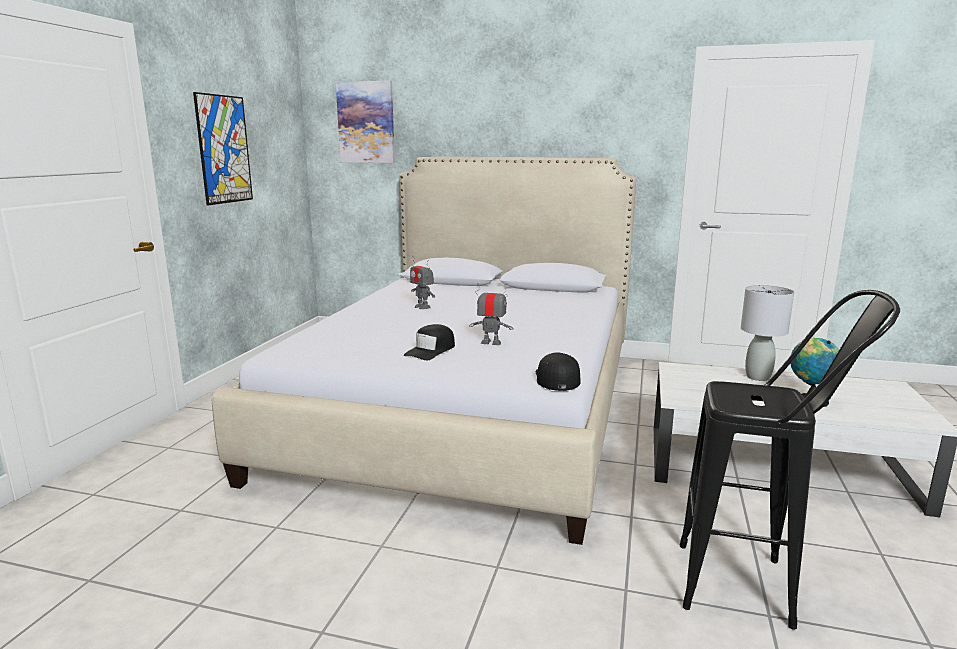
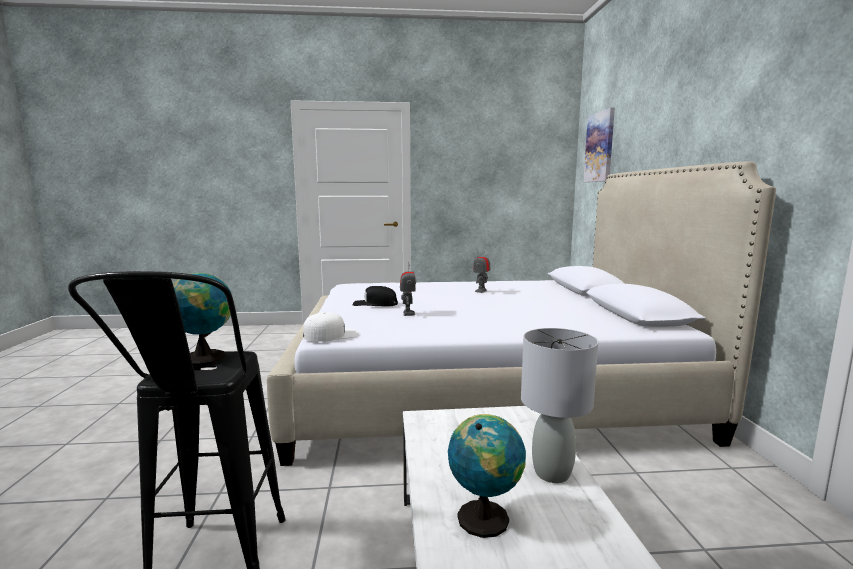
camera: 70 degrees right, 5 degrees down
picture [193,92,253,205] -> none
black cap [535,352,580,391] -> white cap [303,312,359,342]
none -> globe [173,273,232,366]

